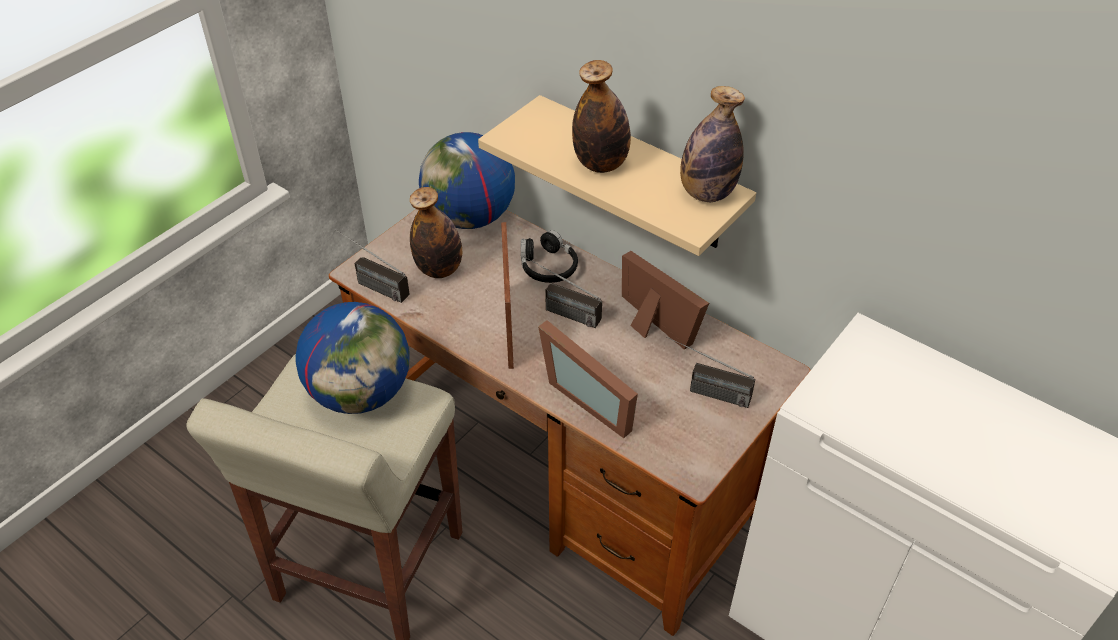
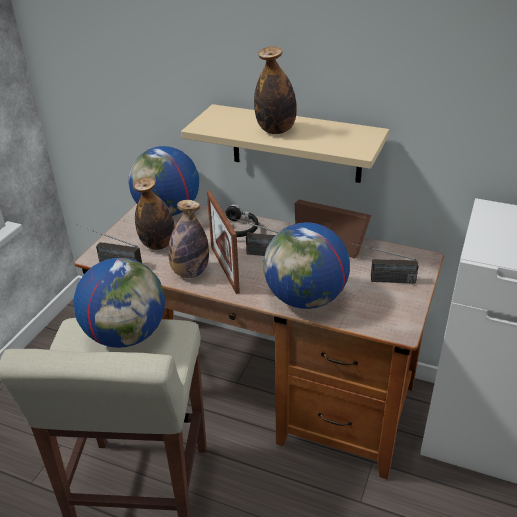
camera: 15 degrees left, 10 degrees down
picture frame [538,320,638,438] -> globe [263,222,350,309]
bottle [680,86,745,202] -> bottle moved to [168,200,209,278]

